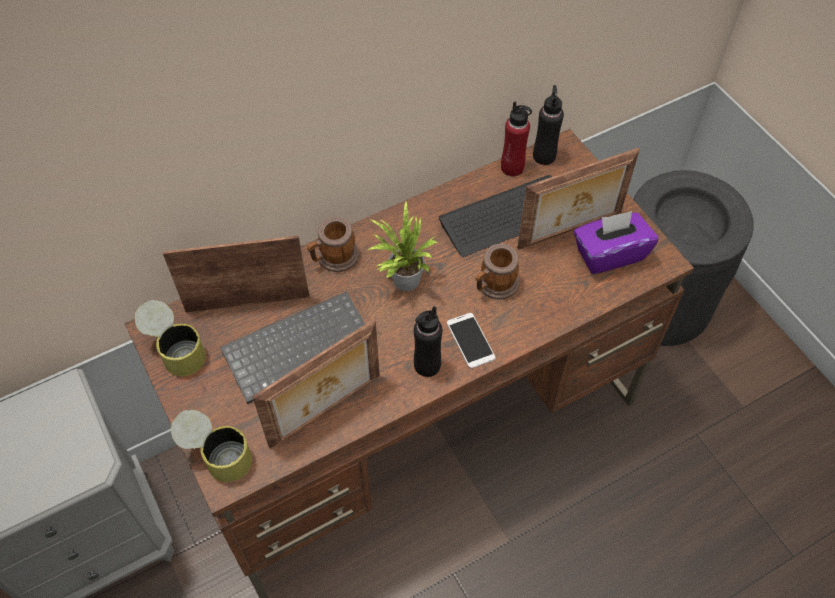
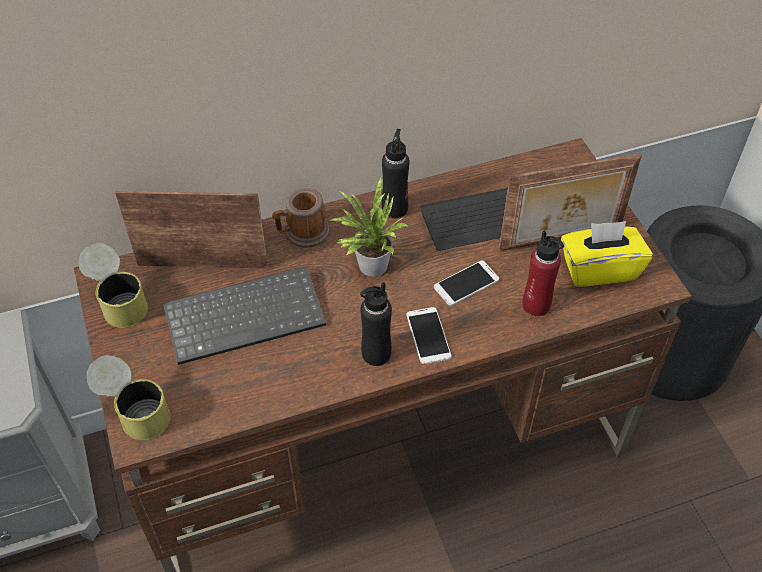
camera: 10 degrees right, 5 degrees down
picture frame [252,319,380,448] -> none
mug [476,243,520,299] -> phone [434,261,499,306]
red bottle [501,101,532,176] -> red bottle moved to [522,231,564,316]
black bottle [533,85,564,165] -> black bottle moved to [382,129,409,218]
purple tissue box [574,211,659,274] -> yellow tissue box [561,221,653,287]

